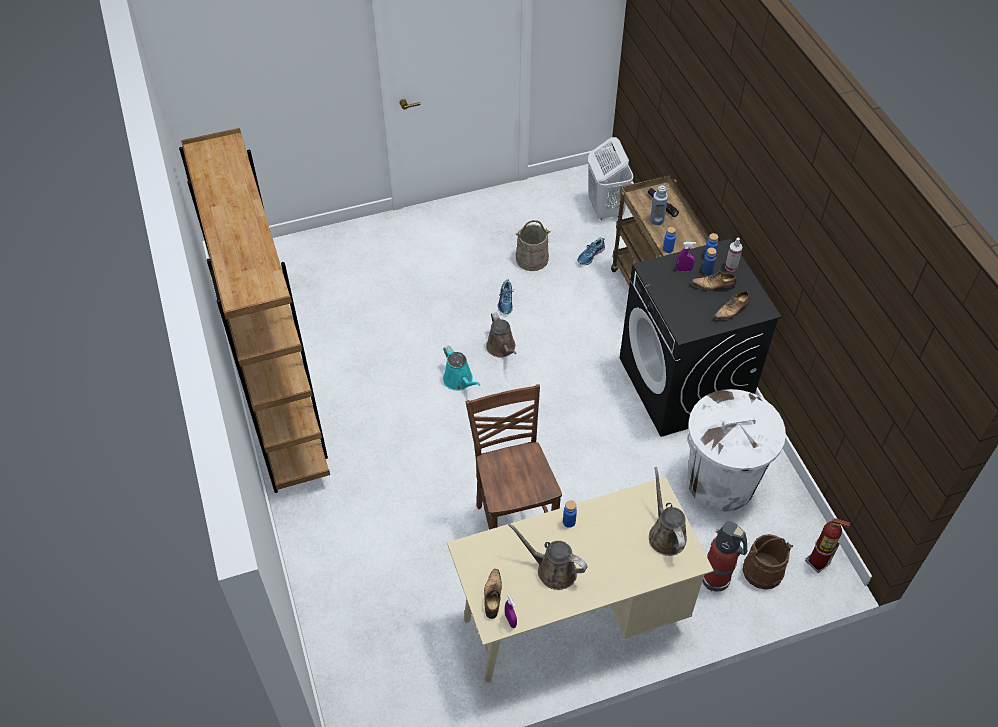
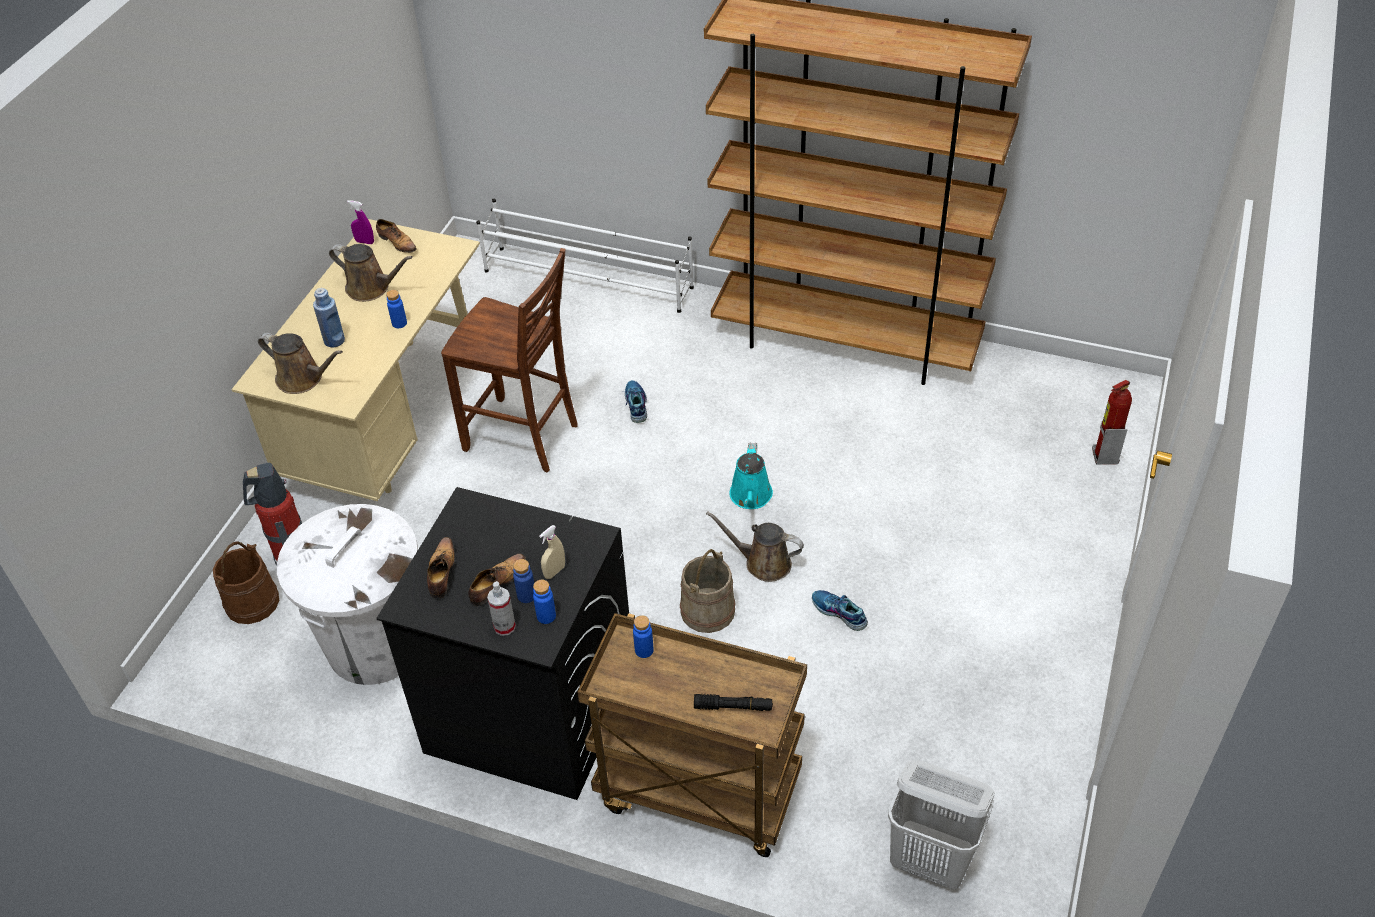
camera: 130 degrees right, 5 degrees down
turquoise watering can [443,346,480,391] -> turquoise watering can turned 90 degrees counterclockwise [729,443,773,509]
brown watering can [508,523,588,590] -> brown watering can turned 45 degrees clockwise [329,244,413,302]
beige bucket [516,220,551,271] -> beige bucket moved to [680,549,736,633]
shoe [577,238,605,265] -> shoe moved to [623,380,647,423]
blue bottle [650,185,668,225] -> blue bottle moved to [313,288,345,347]
purple spray bottle [676,242,696,271] -> beige spray bottle [539,525,565,579]
fire extinguisher [805,518,850,573] -> fire extinguisher moved to [1092,380,1132,465]
none -> white shoe rack [476,198,694,313]

